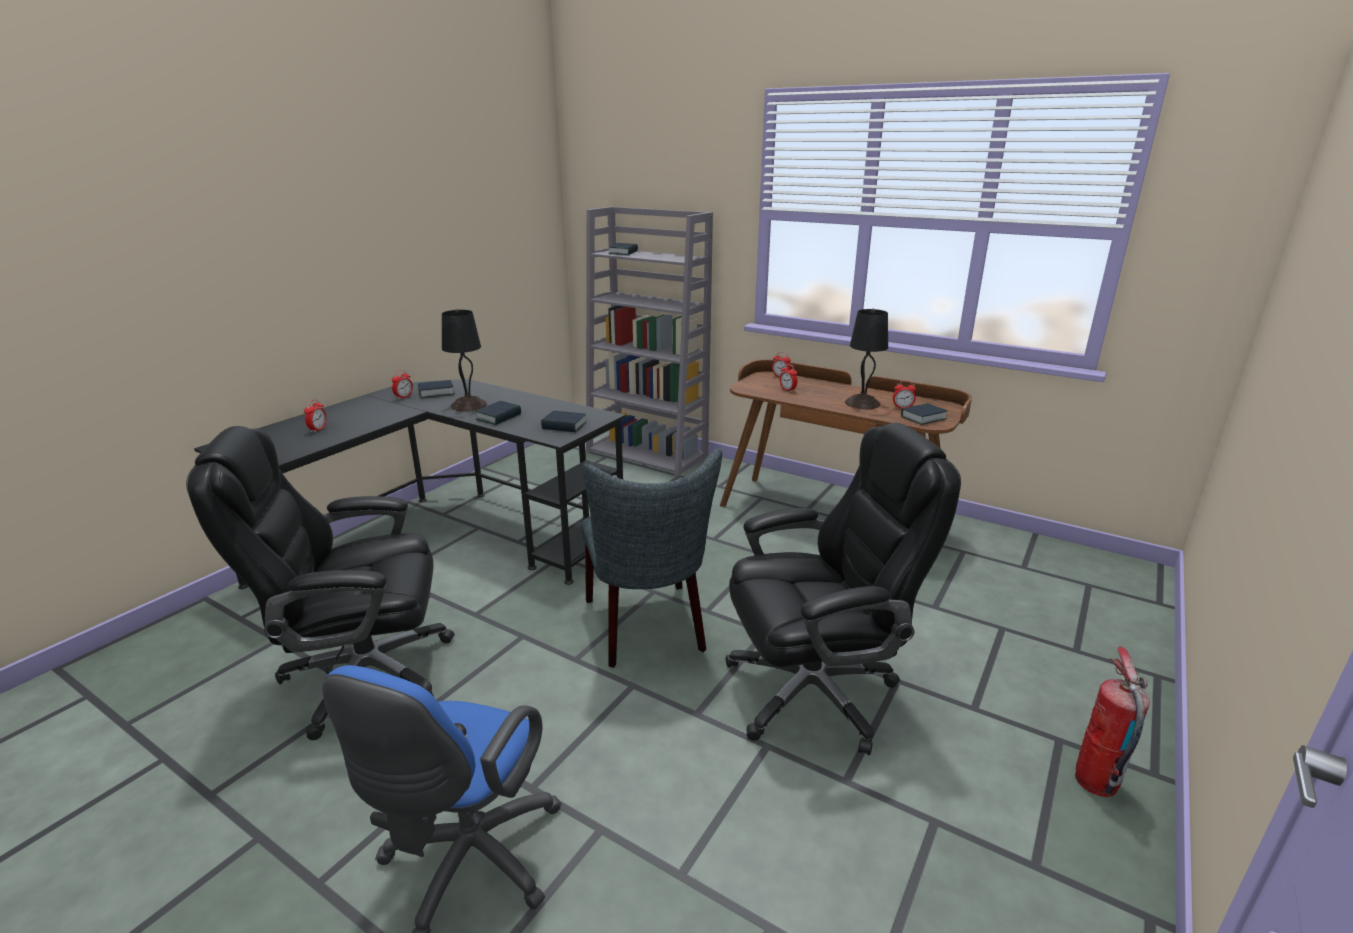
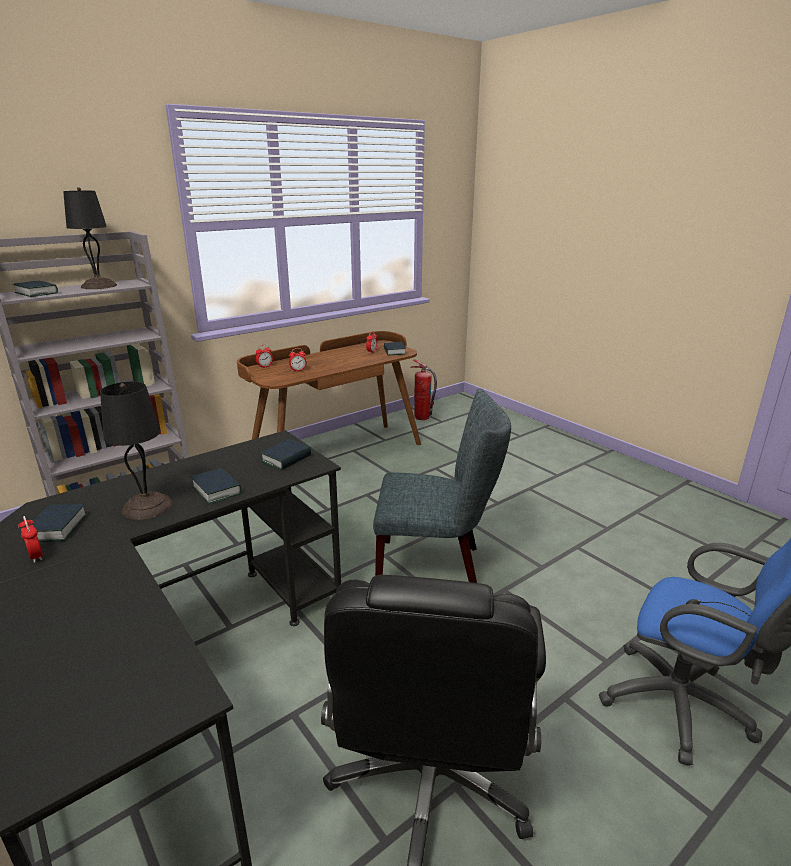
camera: 70 degrees left, 0 degrees up
alarm clock [304,399,327,433] -> none
black office chair [726,423,961,755] -> none
black table lamp [845,308,888,409] -> black table lamp moved to [63,187,117,289]
fire extinguisher [1075,646,1150,797] -> fire extinguisher moved to [410,359,437,420]

